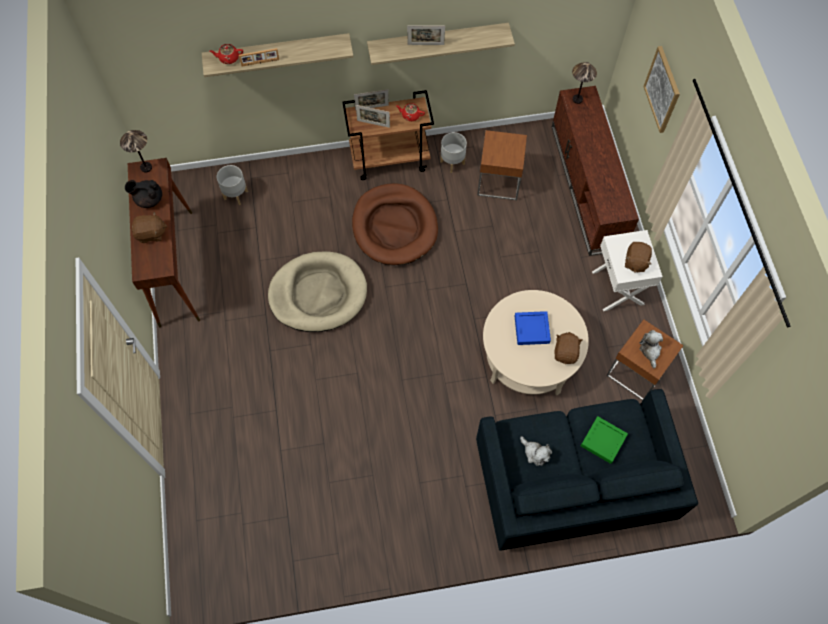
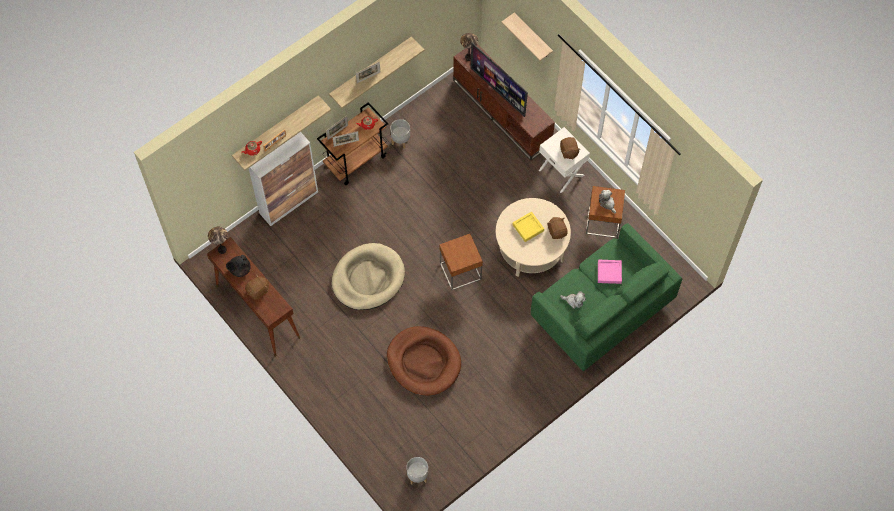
camera: 30 degrees left, 0 degrees up
grey planter [217,165,248,205] -> grey planter moved to [406,457,428,485]
brown dog bed [352,183,438,265] -> brown dog bed moved to [387,326,461,396]
blue sofa [476,389,698,550] -> green sofa [531,223,682,371]
brown side table [477,130,527,200] -> brown side table moved to [440,234,483,290]
blue tray [515,311,551,345] -> yellow tray [513,212,544,242]
green tray [581,416,628,464] -> pink tray [598,260,622,284]
picture [644,46,680,133] -> shelf [501,12,553,61]
none -> cabinet [248,132,318,226]
none -> television [471,43,528,117]

